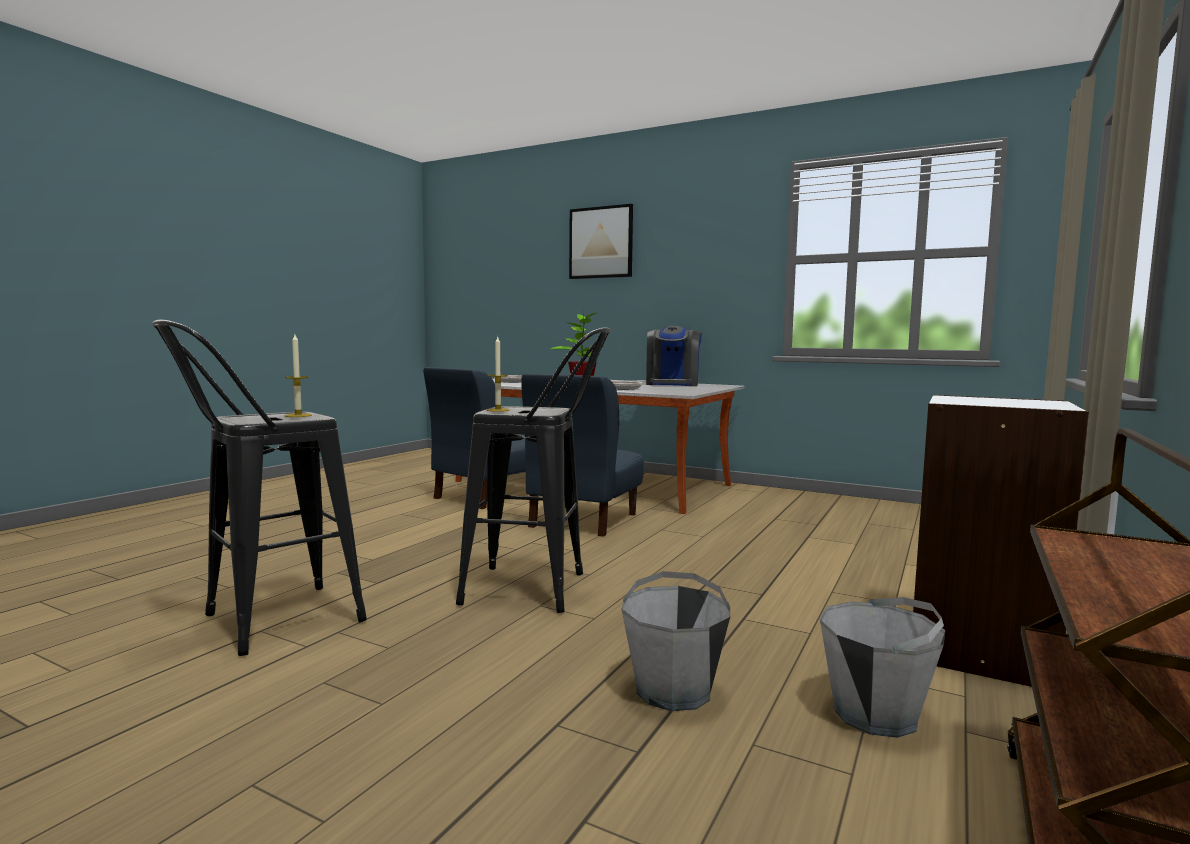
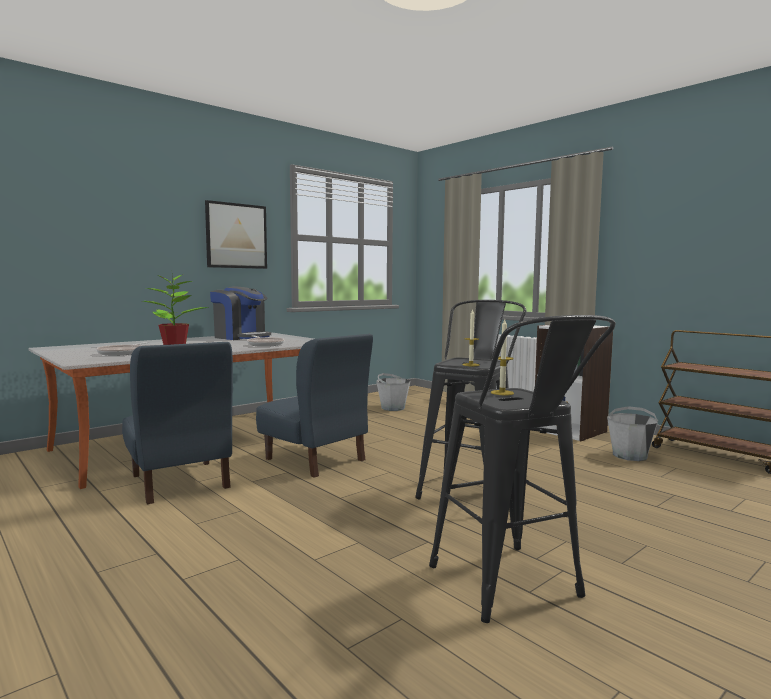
camera: 70 degrees left, 0 degrees up
picture [569,204,633,279] -> picture moved to [205,200,267,269]
grey bucket [621,571,730,711] -> grey bucket moved to [376,373,411,411]

